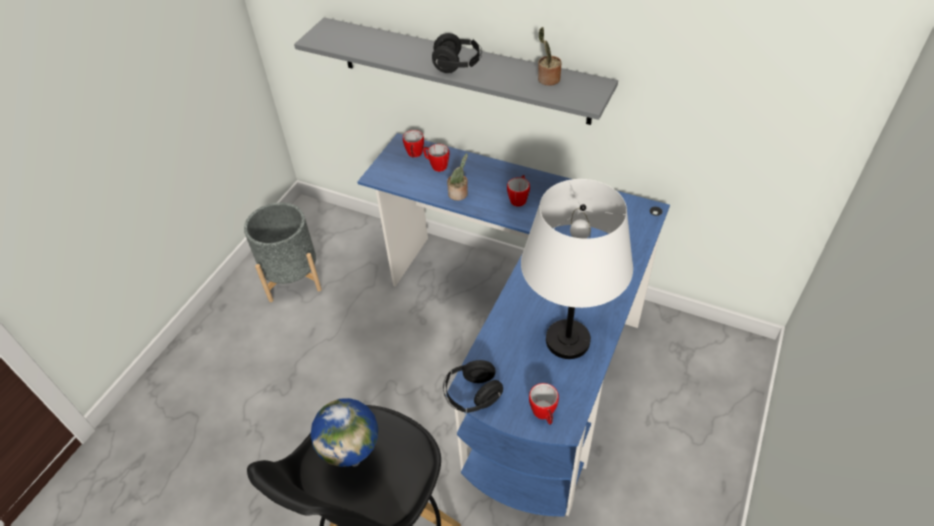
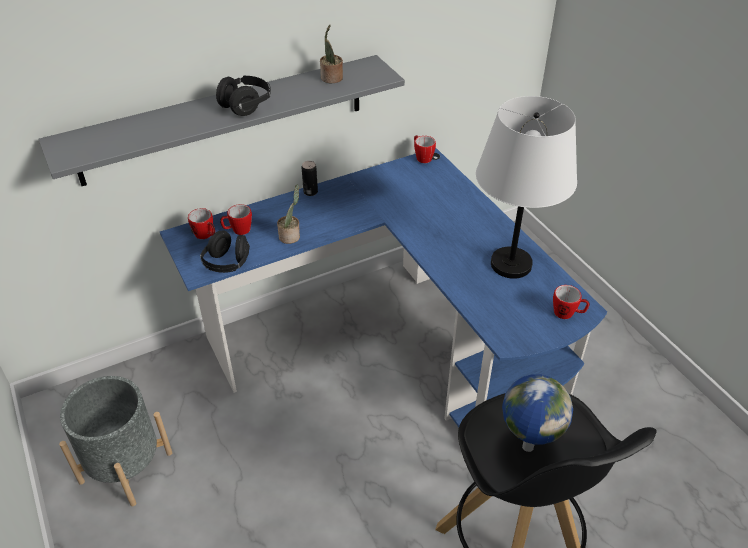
camera: 55 degrees left, 5 degrees down
black headphones [443,360,503,413] -> black headphones moved to [200,231,250,273]
mug [507,175,530,207] -> mug moved to [414,135,436,163]
none -> can [302,161,318,196]

